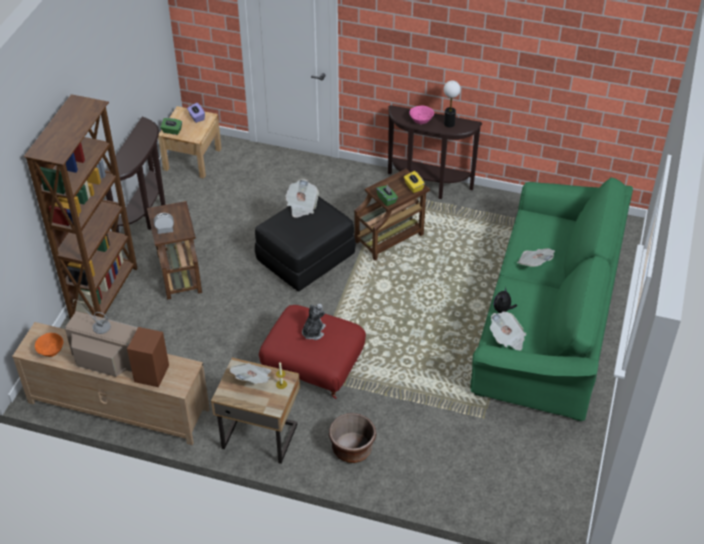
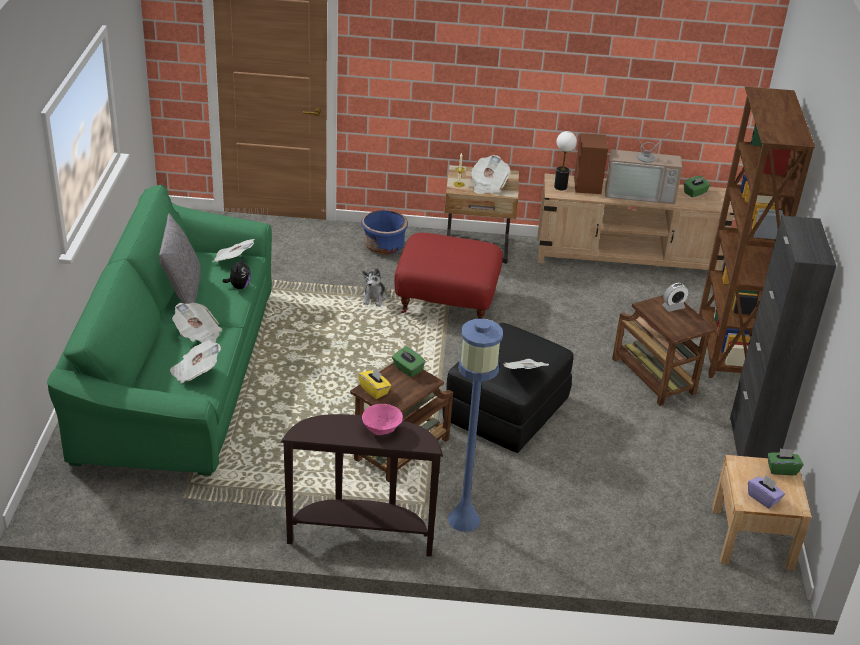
camera: 165 degrees right, 10 degrees down
orange bowl [35,333,63,357] -> green tissue box [684,176,710,197]
brown console table [106,117,166,233] -> black cabinet [730,216,836,458]
plush toy [302,303,326,340] -> plush toy moved to [362,268,387,307]
brown planter [329,413,376,463] -> blue planter [361,210,408,255]
table lamp [444,80,461,127] -> table lamp moved to [554,131,577,190]
none -> grey pillow [159,213,201,304]
none -> newspaper [170,340,221,384]
none -> blue floor lamp [448,319,503,532]

